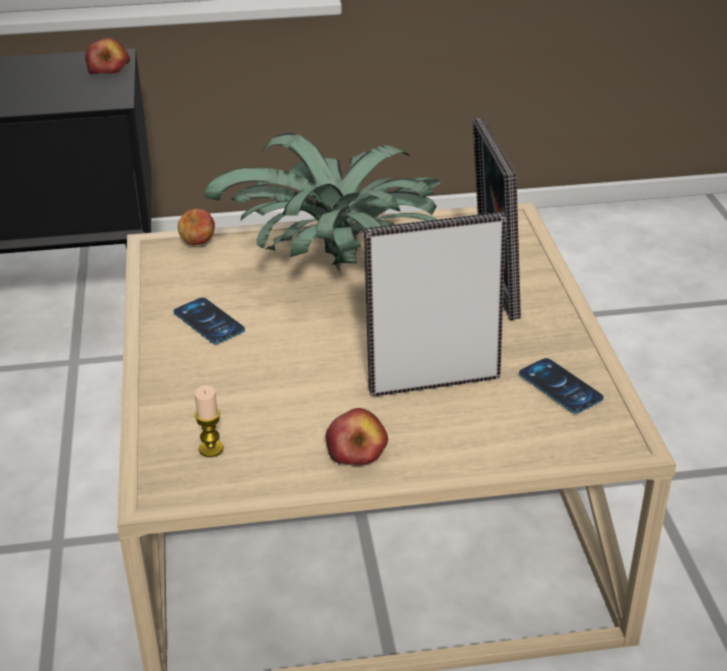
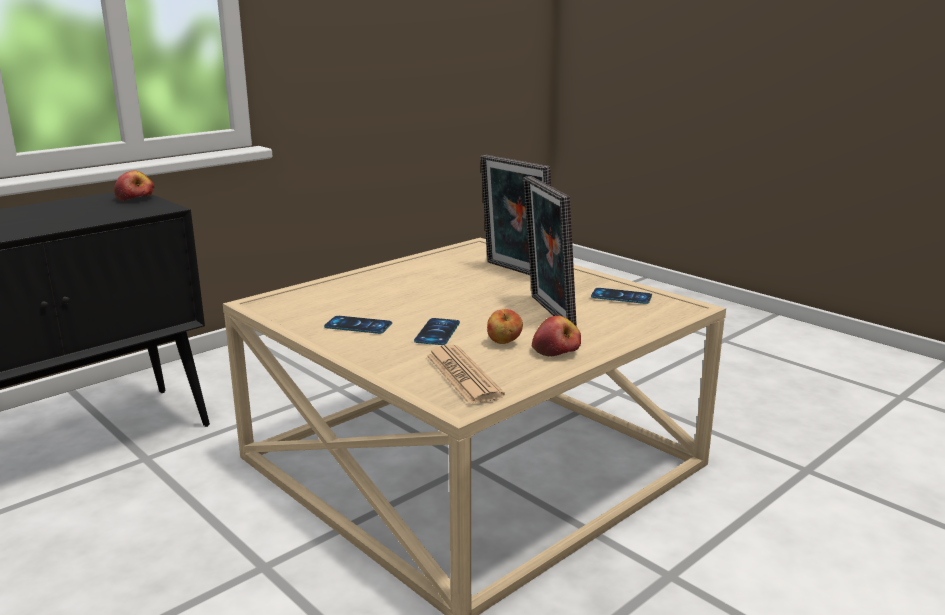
camera: 35 degrees left, 15 degrees down
apple [178,209,215,245] -> apple moved to [487,309,523,344]
candle [194,385,224,457] -> newspaper [426,345,505,404]
potted plant [204,133,442,274] -> none
picture frame [364,212,506,397] -> picture frame turned 60 degrees counterclockwise [523,176,577,327]
none -> phone [414,318,460,345]

